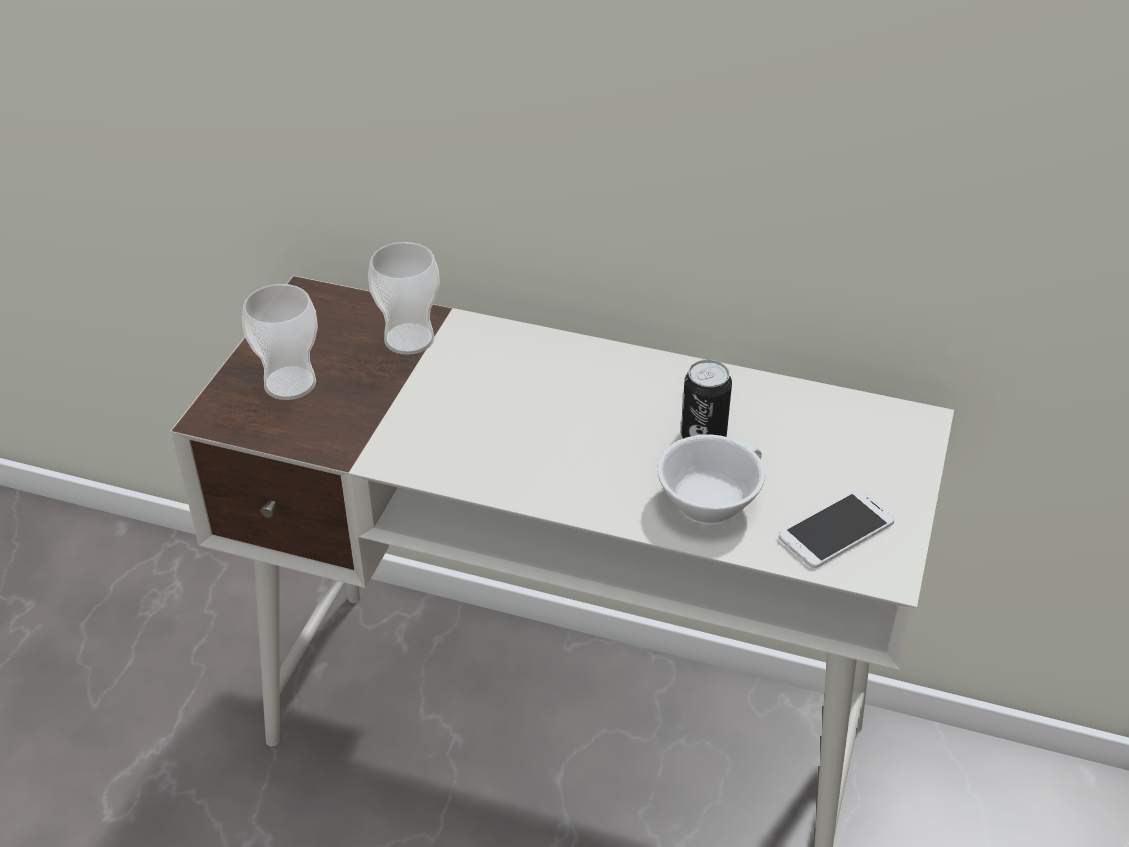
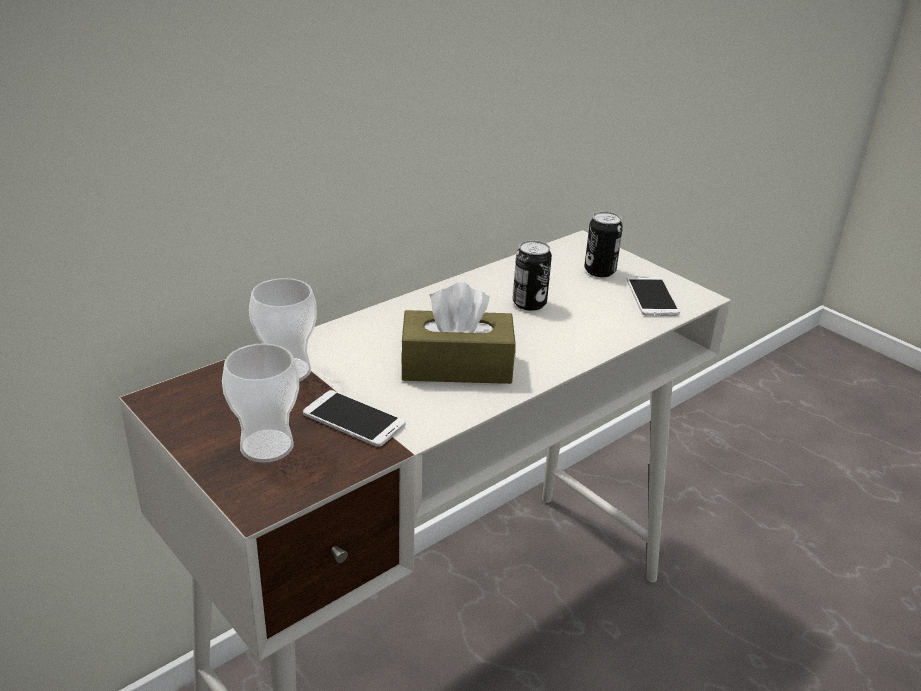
camera: 60 degrees left, 10 degrees down
white cup [657,434,765,525] -> none
none -> phone [303,390,405,447]
none -> brown tissue box [401,282,516,384]
none -> can [584,212,623,277]

